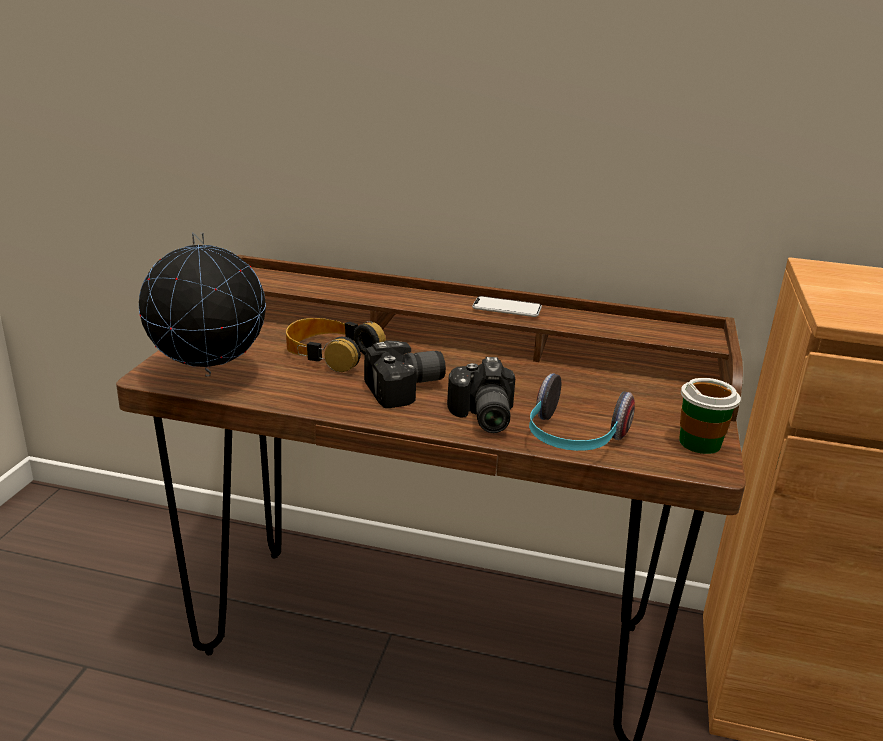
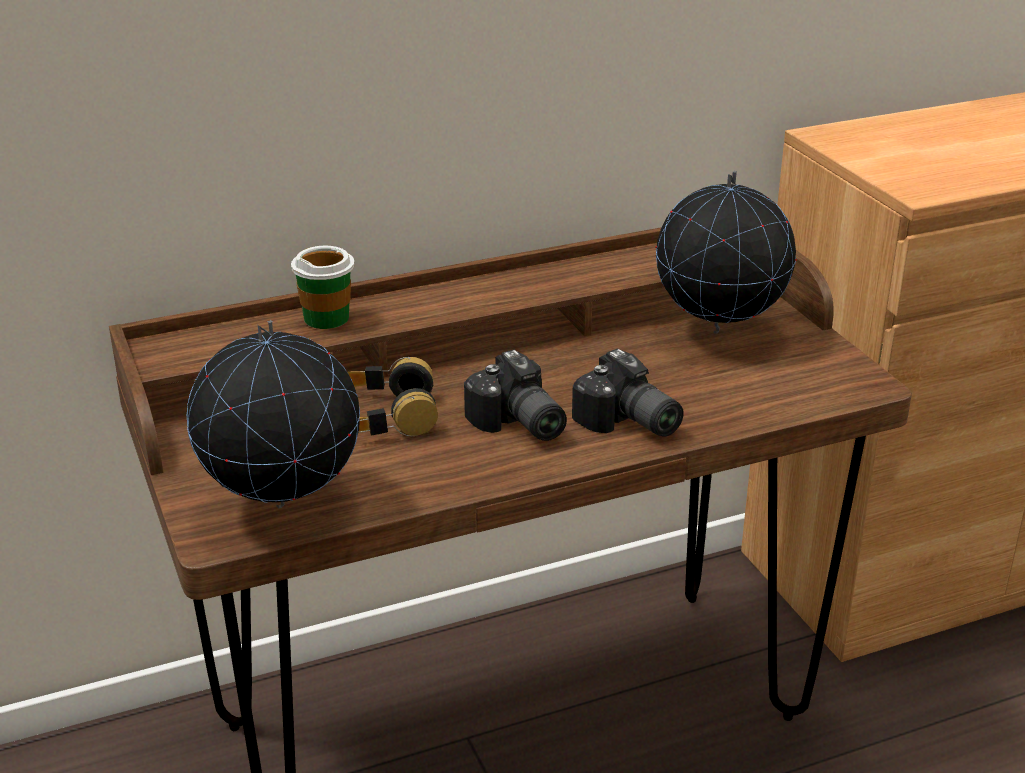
camera: 35 degrees left, 5 degrees up
camera [364,340,446,408] -> camera turned 120 degrees clockwise [464,350,567,441]
phone [472,296,542,317] -> none
headphones [529,373,635,451] -> none
cup [679,378,741,454] -> cup moved to [291,246,355,329]
none -> globe [656,171,797,334]

